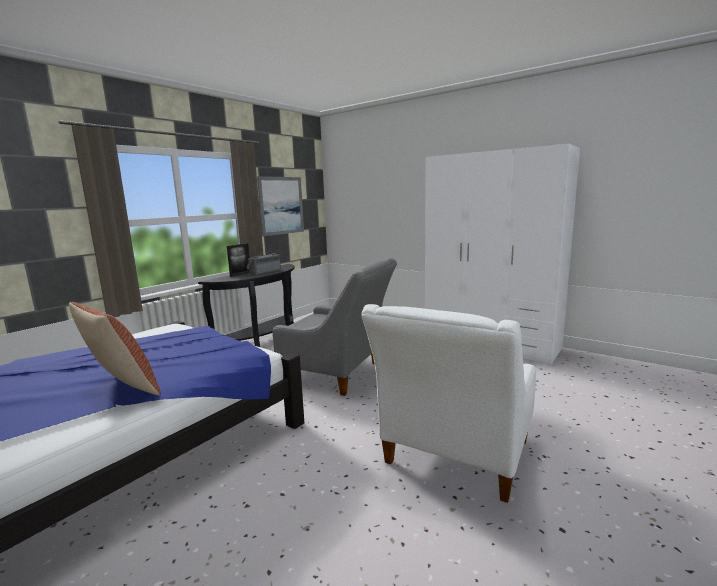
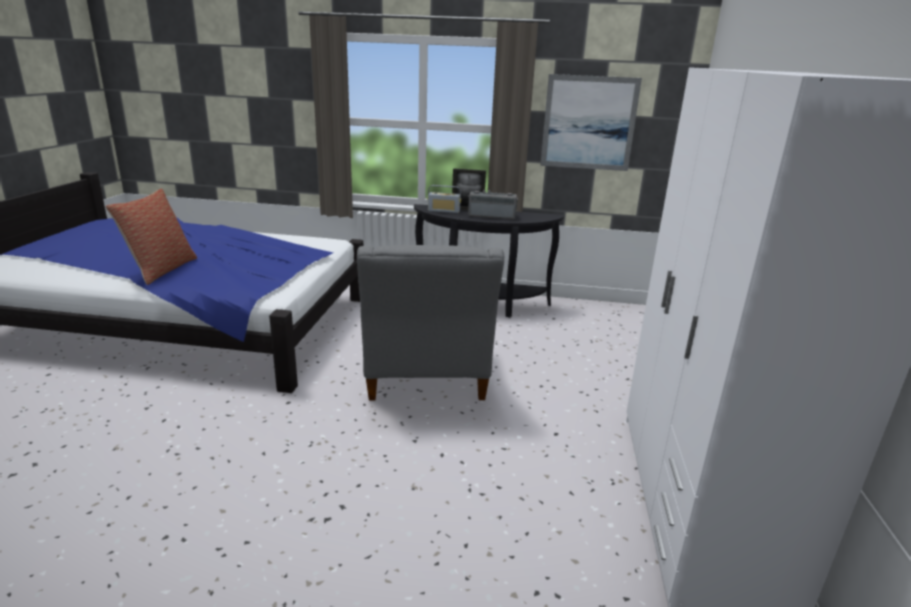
camera: 60 degrees right, 10 degrees up
white armchair [362,304,536,503] -> none
none -> radio [428,185,461,213]

